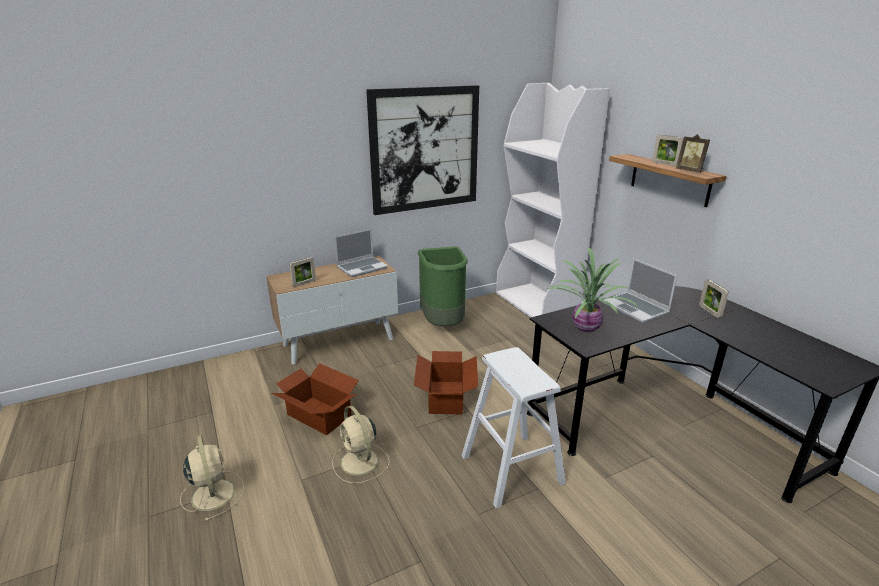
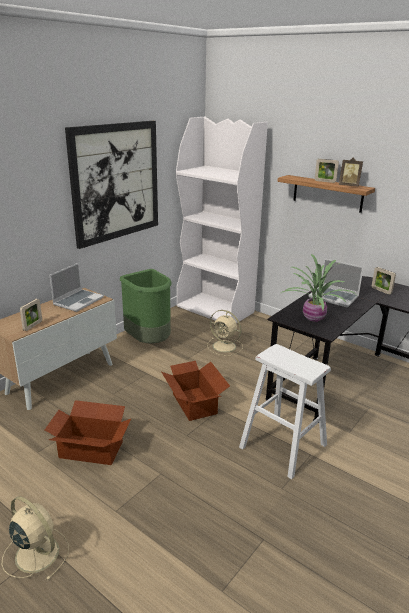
camera: 25 degrees left, 0 degrees up
beige fan [332,406,390,483] -> beige fan moved to [207,310,243,356]

